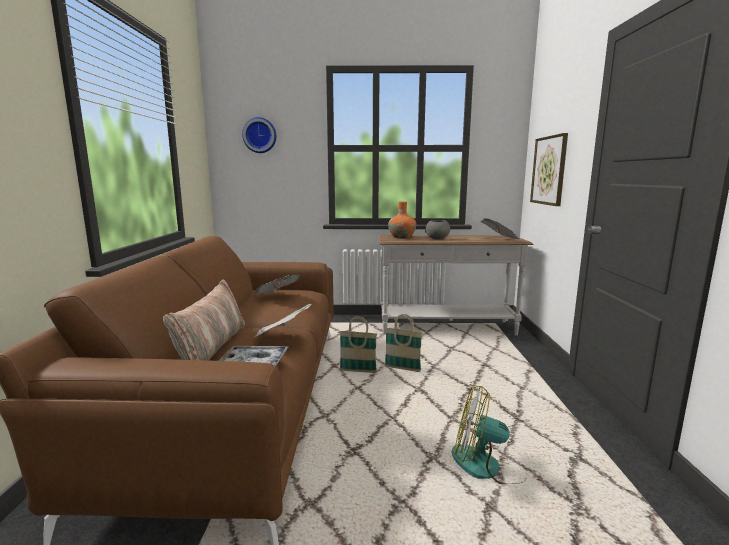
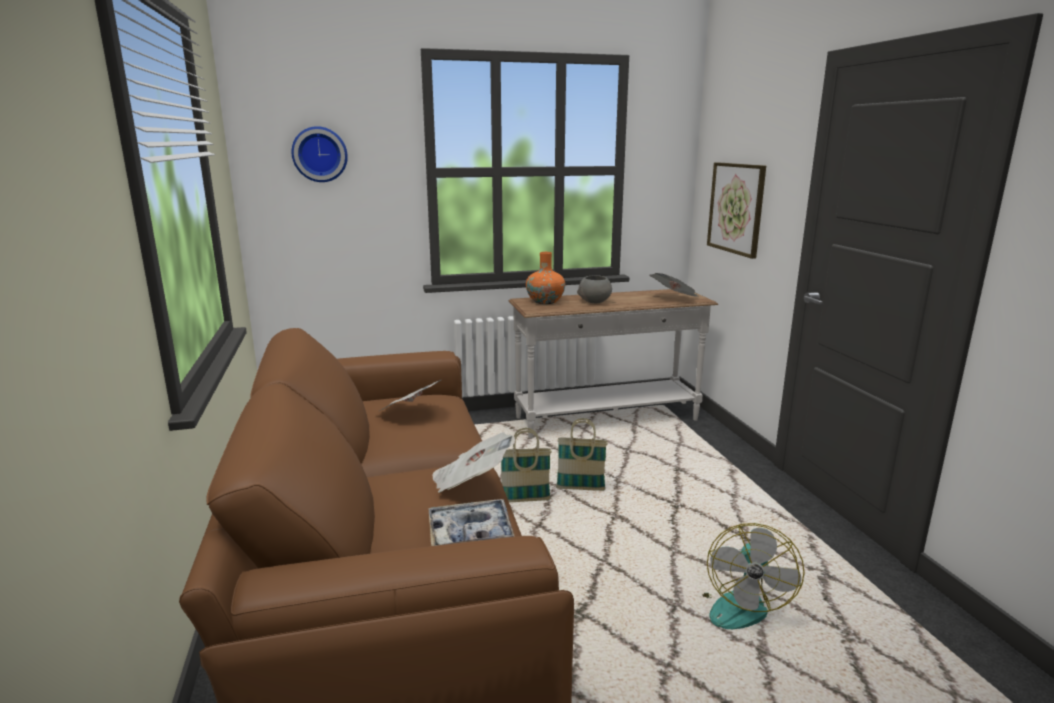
camera: 15 degrees left, 5 degrees up
pillow [163,279,245,361] -> none
fan [452,386,527,484] -> fan turned 75 degrees counterclockwise [702,523,805,629]

